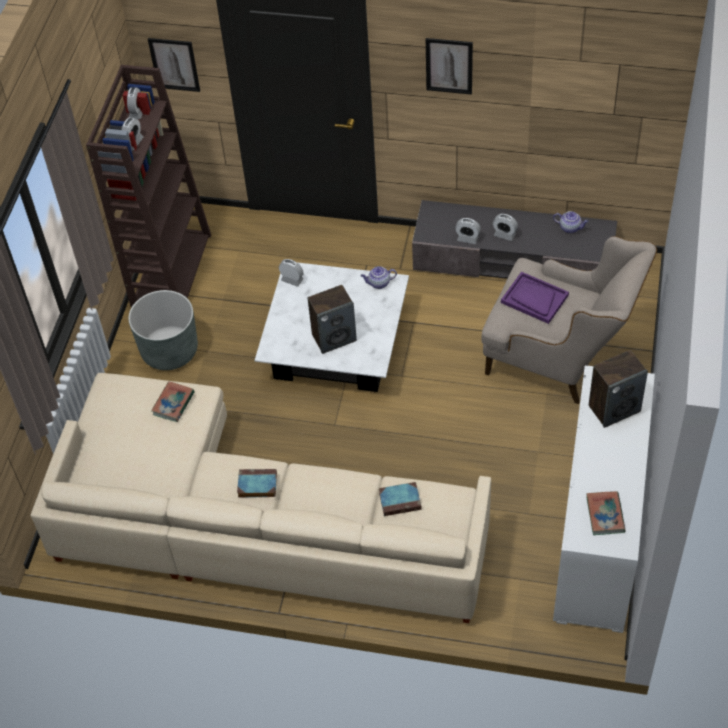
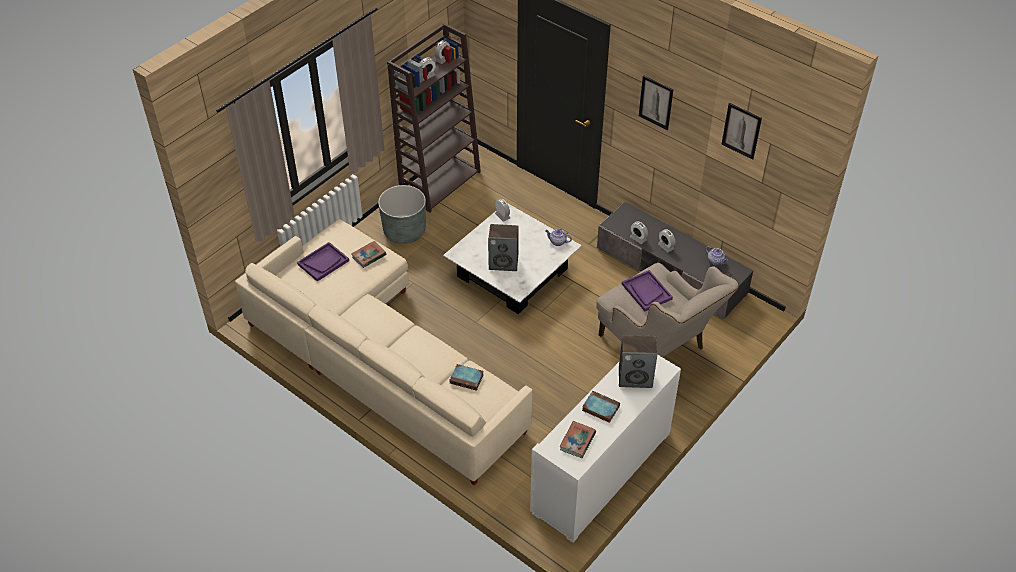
camera: 25 degrees right, 5 degrees down
picture [148,38,200,92] -> picture moved to [722,103,762,160]
book [237,469,277,497] -> book moved to [582,391,620,423]
none -> purple tray [297,242,349,282]

